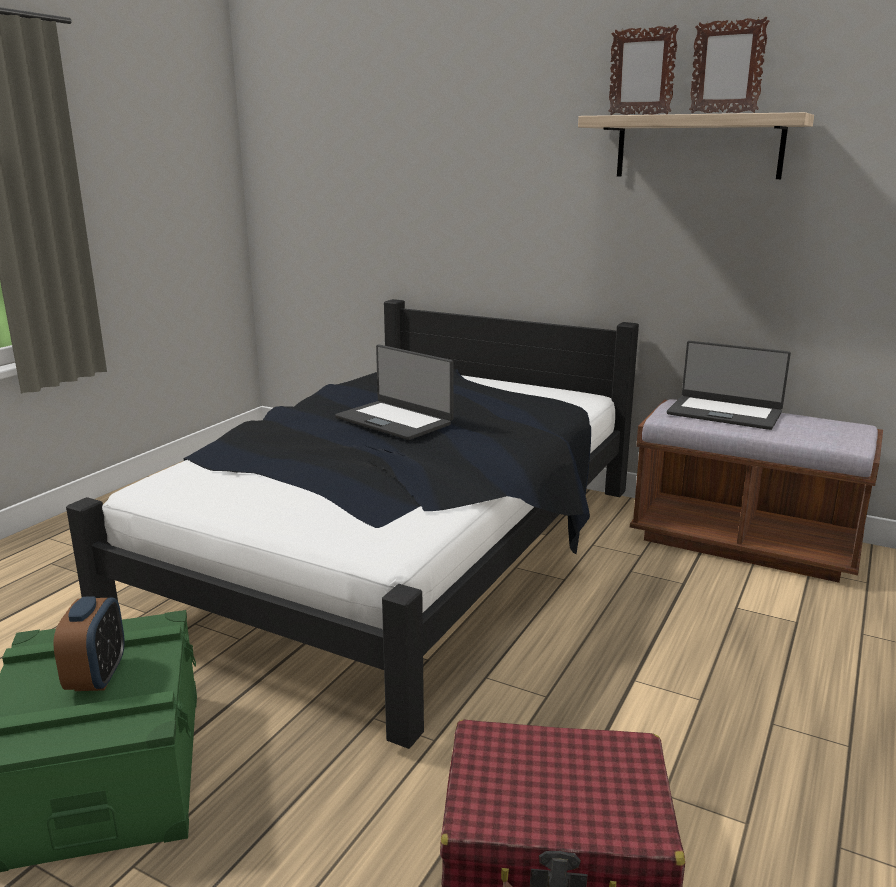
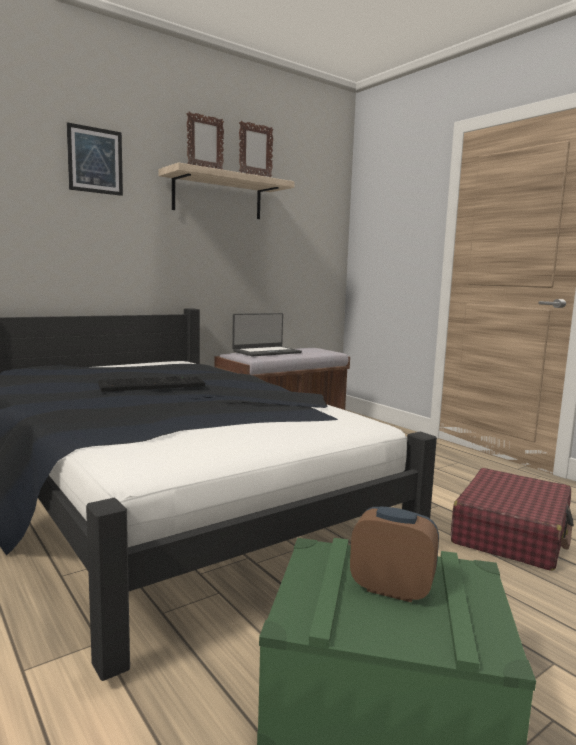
camera: 65 degrees left, 10 degrees down
laptop [335,344,454,440] -> keyboard [98,376,205,392]
none -> picture [67,122,123,196]

